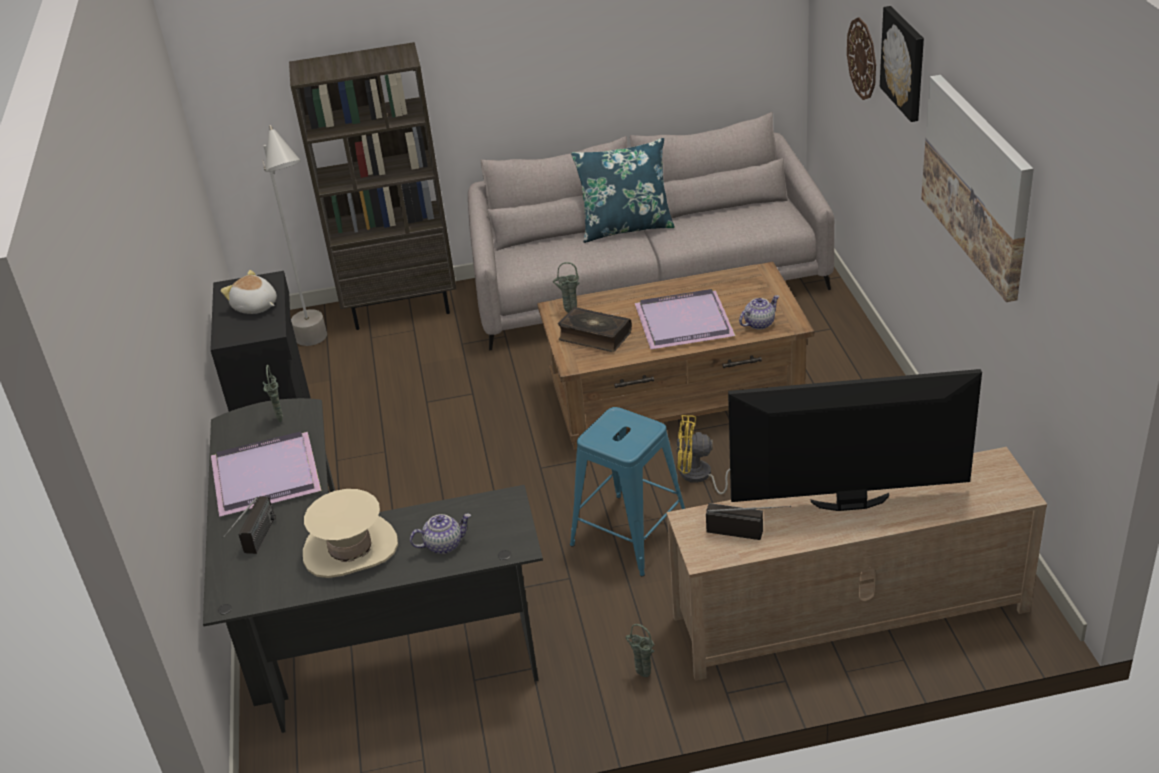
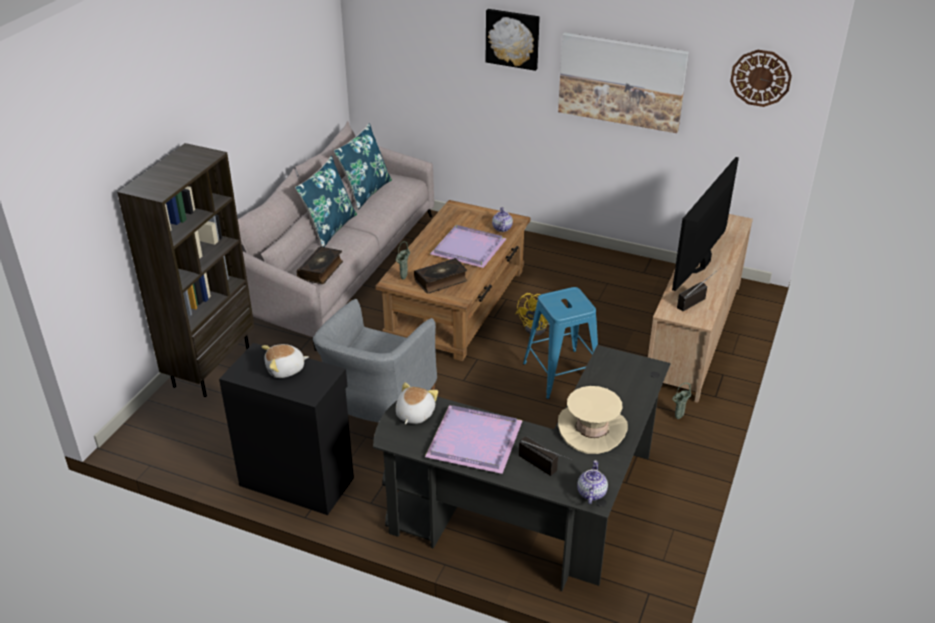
camera: 60 degrees left, 0 degrees up
grey floor lamp [262,125,327,346] -> none
green vase [263,365,283,422] -> plush toy [396,382,438,424]
teapot [410,514,471,554] -> teapot moved to [577,460,608,504]
wall clock [847,18,876,100] -> wall clock moved to [730,50,792,107]
none -> book [296,246,343,284]
none -> grey armchair [313,299,437,423]
none -> blue pillow [334,123,392,210]

